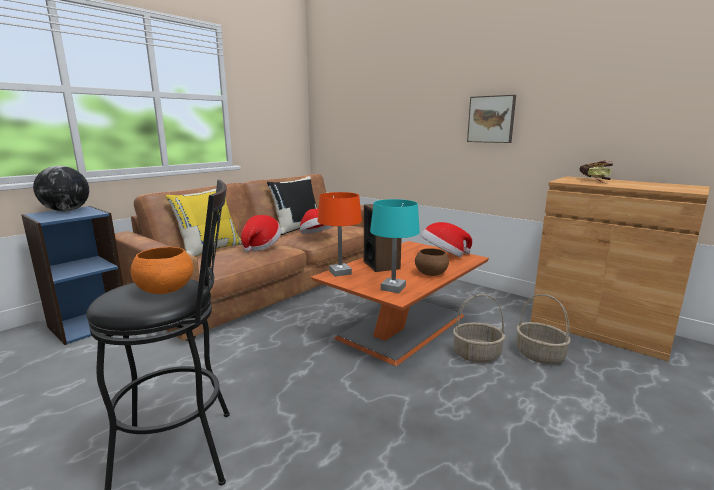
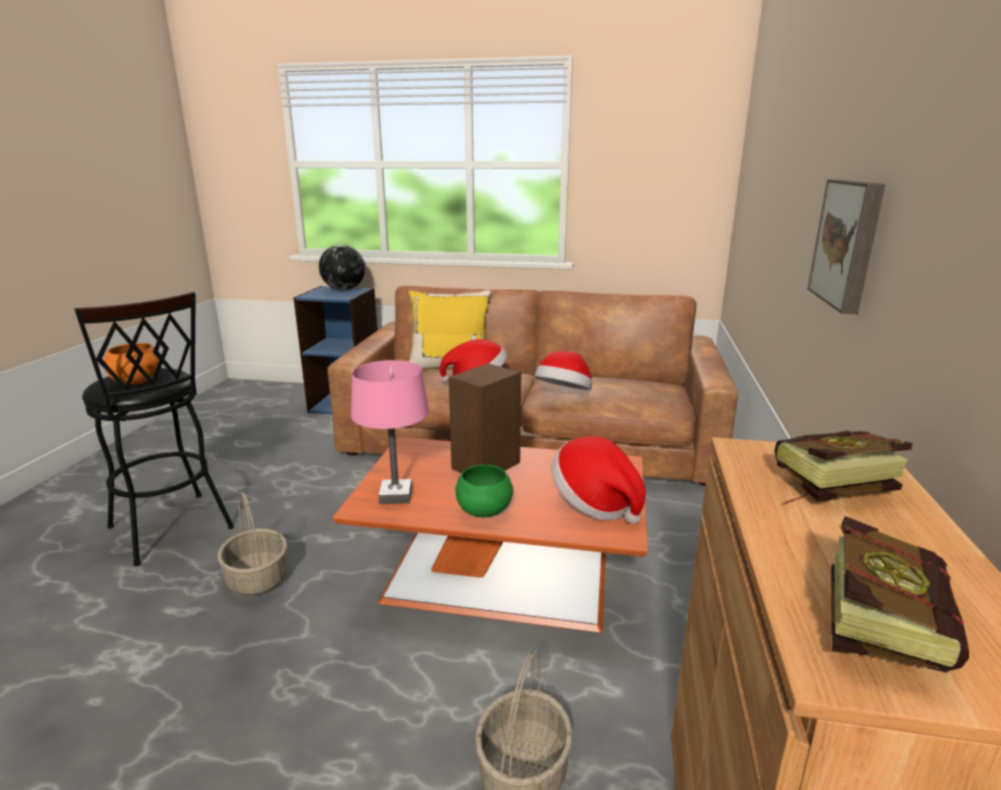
camera: 60 degrees right, 5 degrees up
black pillow [267,176,317,236] -> none
orange table lamp [318,192,362,277] -> none
turquoise table lamp [370,199,420,293] -> pink table lamp [351,360,429,504]
brown bowl [415,248,449,276] -> green bowl [456,465,513,517]
basket [453,294,506,363] -> basket moved to [218,492,288,596]
none -> book [831,516,969,673]

